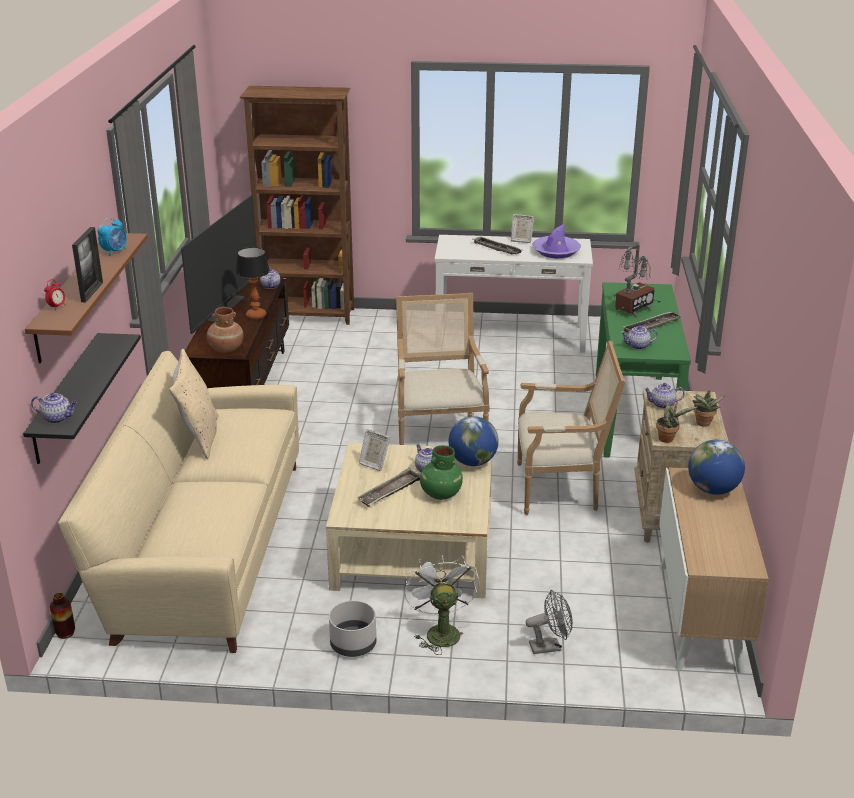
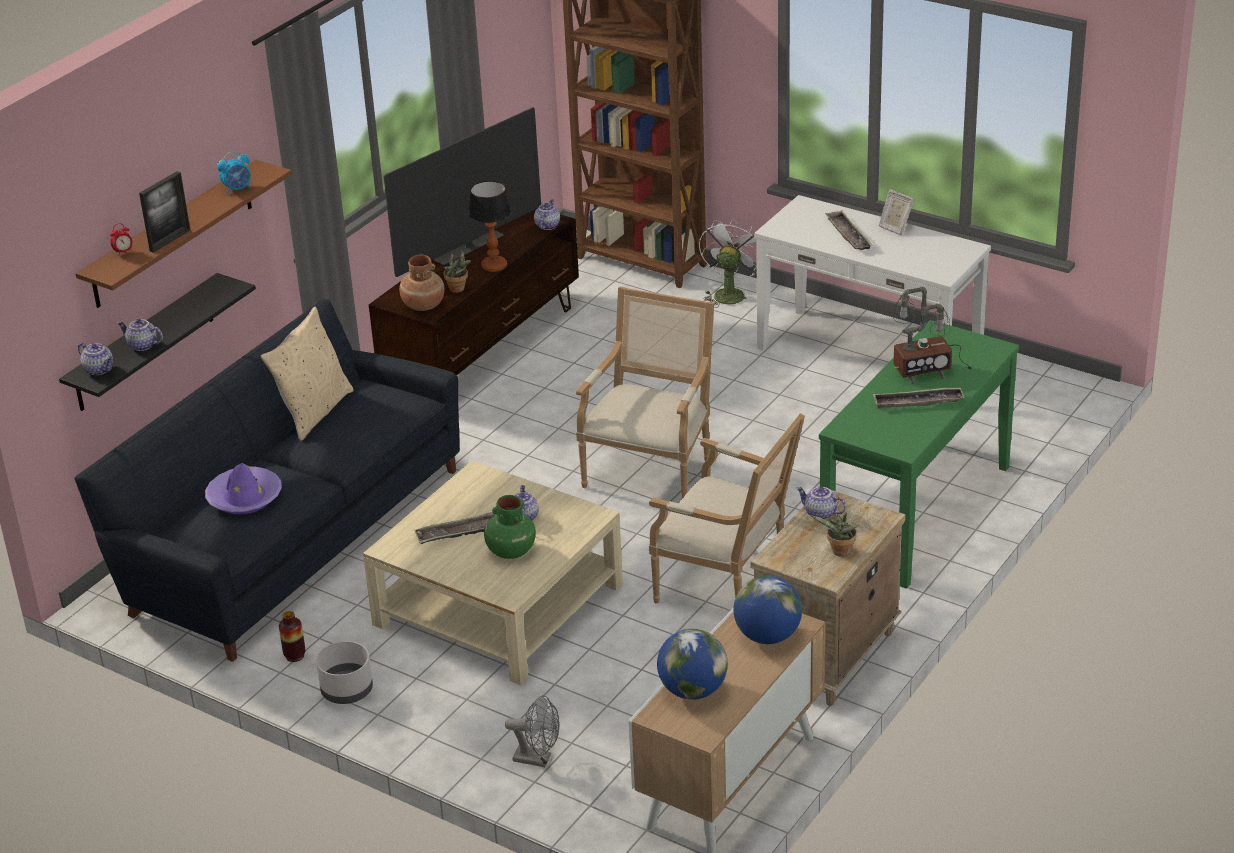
camera: 30 degrees right, 5 degrees up
vase [50,593,75,639] -> vase moved to [279,611,305,662]
beige sofa [58,351,299,653] -> black sofa [74,299,460,662]
picture frame [359,429,390,471] -> none
white fan [404,553,480,655] -> white fan moved to [699,218,757,308]
globe [448,416,499,466] -> globe moved to [657,629,728,700]
purple hat [532,223,581,258] -> purple hat moved to [205,463,282,514]
teapot [621,325,658,350] -> teapot moved to [117,319,163,351]
potted plant [656,400,697,443] -> potted plant moved to [444,250,471,293]

